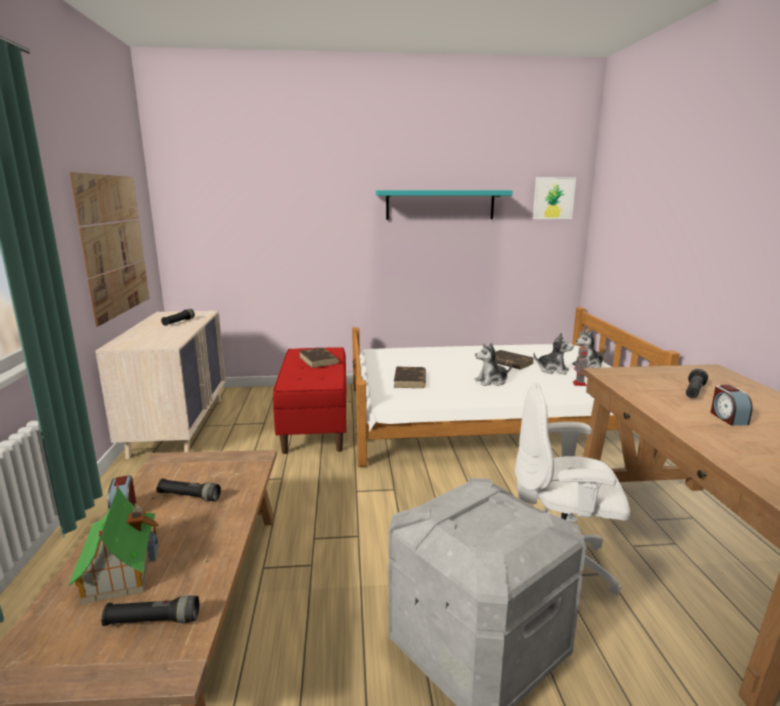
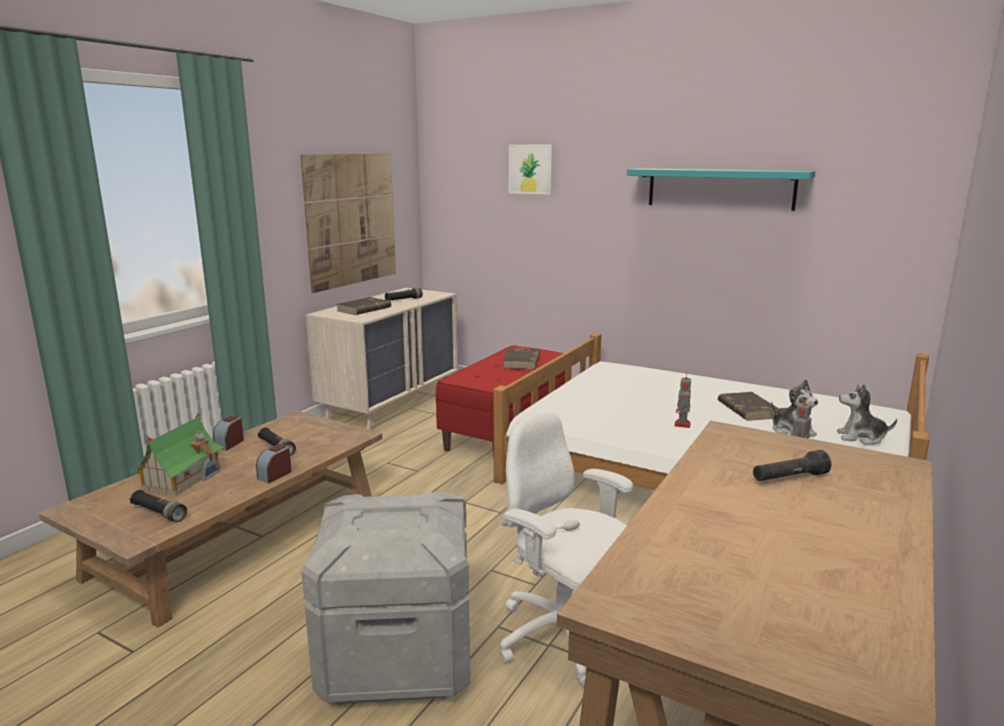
camera: 35 degrees right, 0 degrees up
brown book [394,367,426,388] -> brown book moved to [337,297,391,315]
plush toy [474,342,512,386] -> toy robot [674,373,691,428]
picture [533,177,576,219] -> picture moved to [509,145,553,195]
alarm clock [711,385,753,426] -> alarm clock moved to [256,444,292,483]

